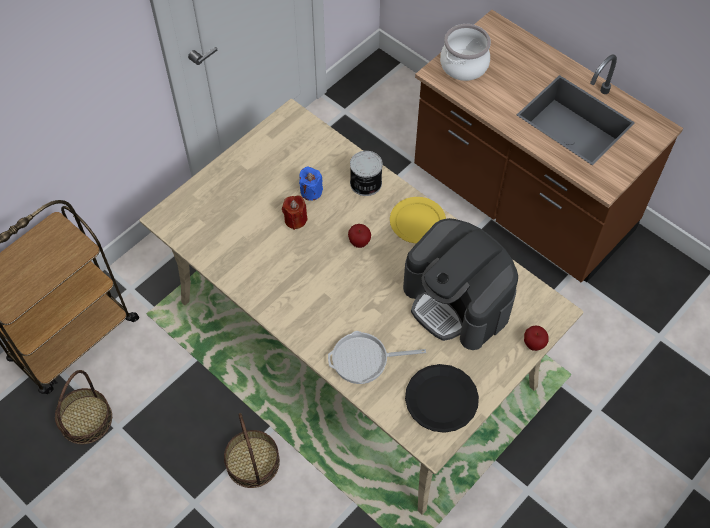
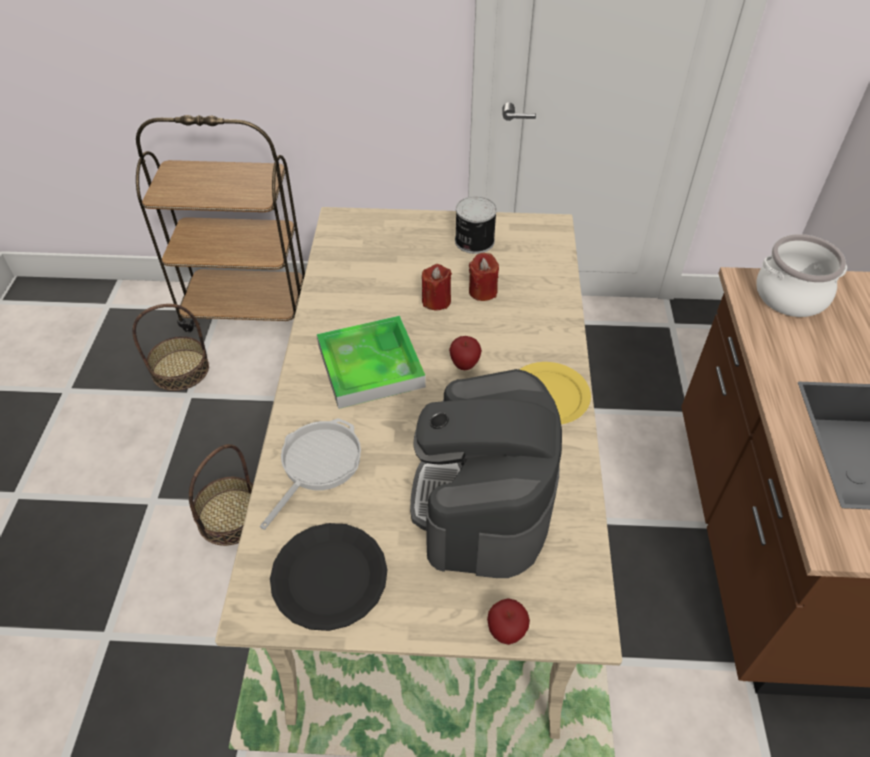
camera: 50 degrees right, 10 degrees down
blue candle [299,167,323,201] -> red candle [469,253,499,301]
frying pan [328,331,426,384] -> frying pan turned 75 degrees clockwise [260,418,361,530]
can [350,151,383,196] -> can moved to [455,196,497,254]
none -> tray [317,316,426,409]

